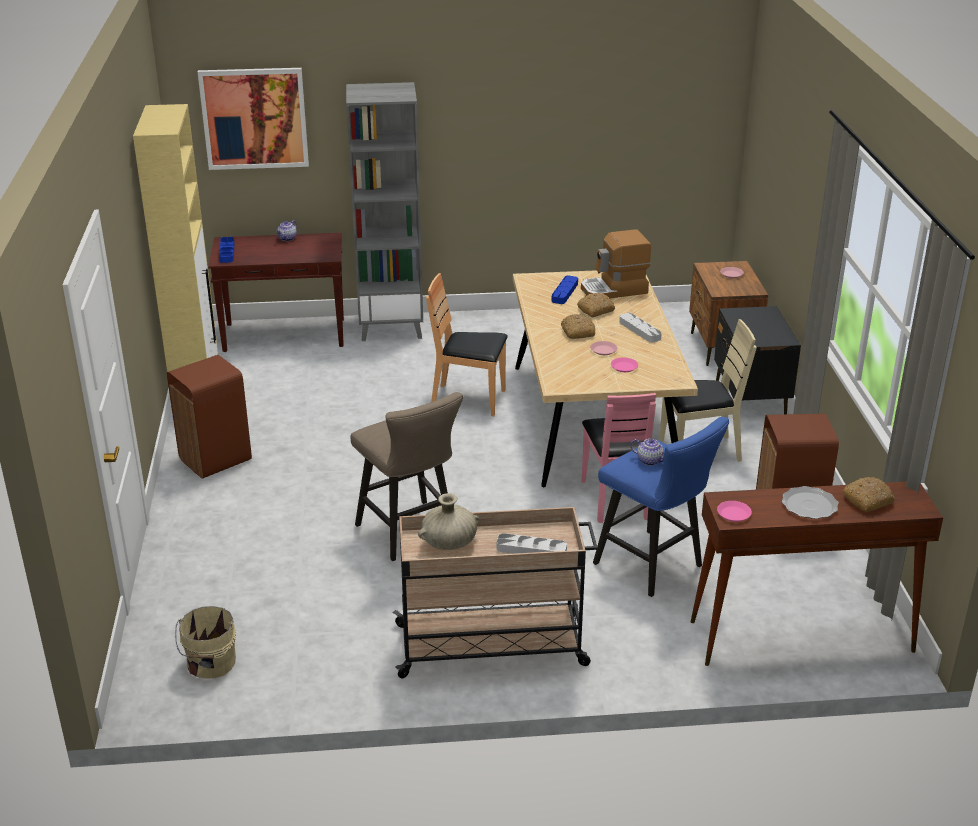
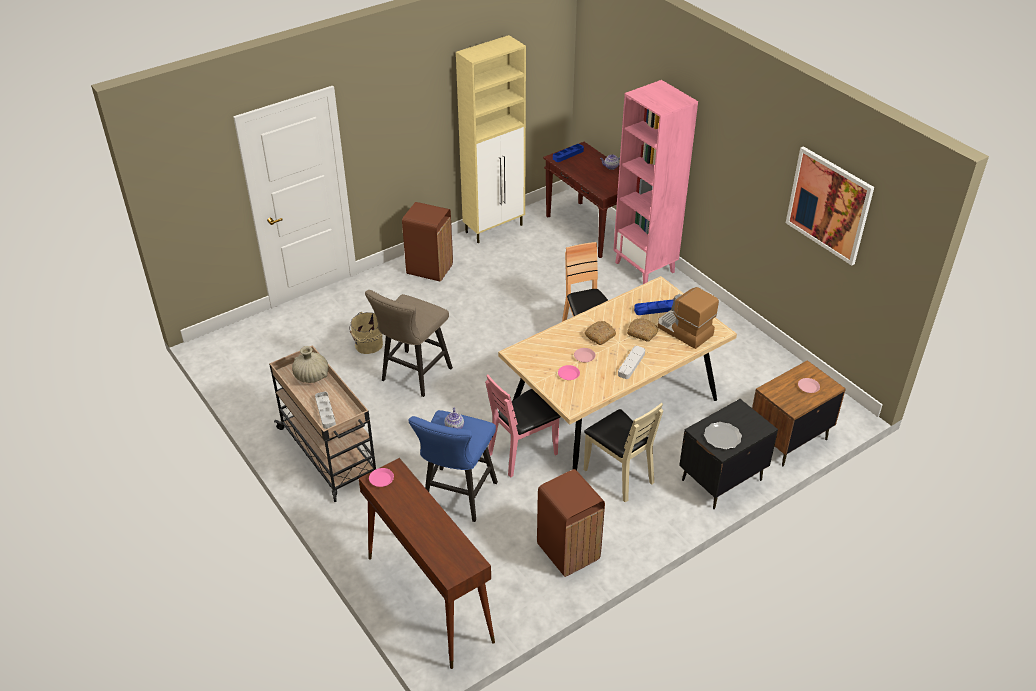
camera: 60 degrees right, 10 degrees up
beige bucket [175,606,236,679] -> beige bucket moved to [349,312,383,354]
picture [198,68,309,170] -> picture moved to [786,146,874,266]
grey bookcase [346,82,423,341] -> pink bookcase [613,80,698,284]
plate [782,486,839,519] -> plate moved to [704,422,742,449]
bread [843,477,895,512] -> none

